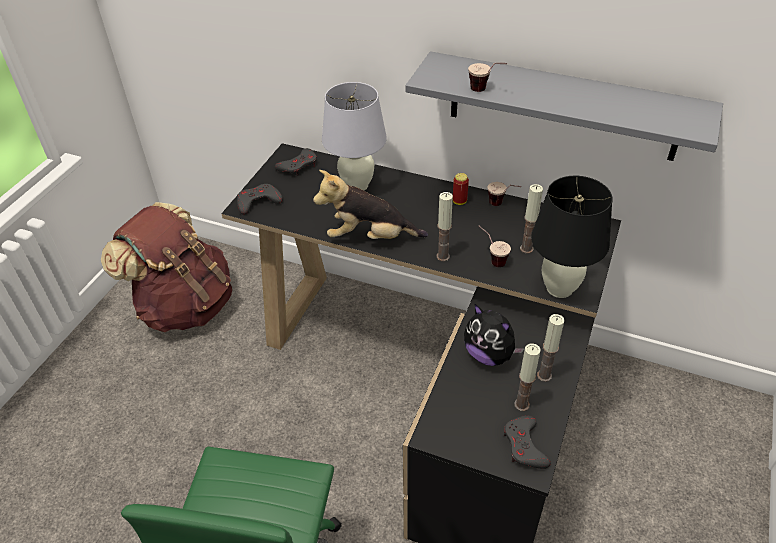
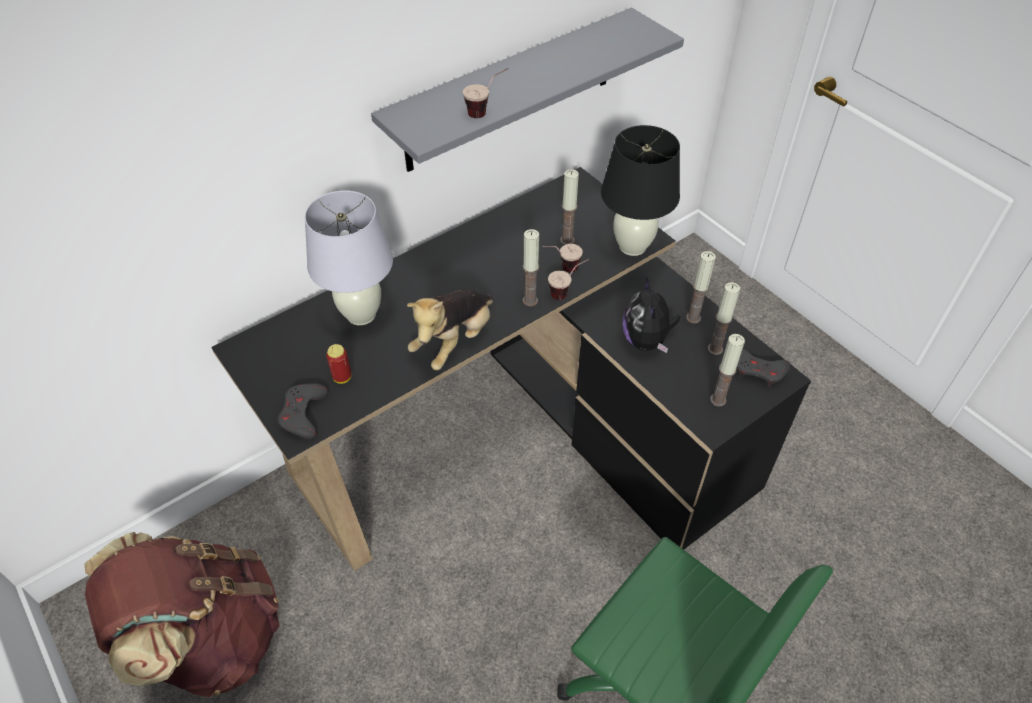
camera: 60 degrees left, 5 degrees up
grey game controller [275,148,317,176] -> none
can [453,173,469,205] -> can moved to [326,344,351,384]
plush toy [464,304,524,366] -> plush toy turned 105 degrees clockwise [623,277,681,353]
cup [488,182,521,206] -> cup moved to [548,259,589,300]
none -> candle [710,334,745,406]

